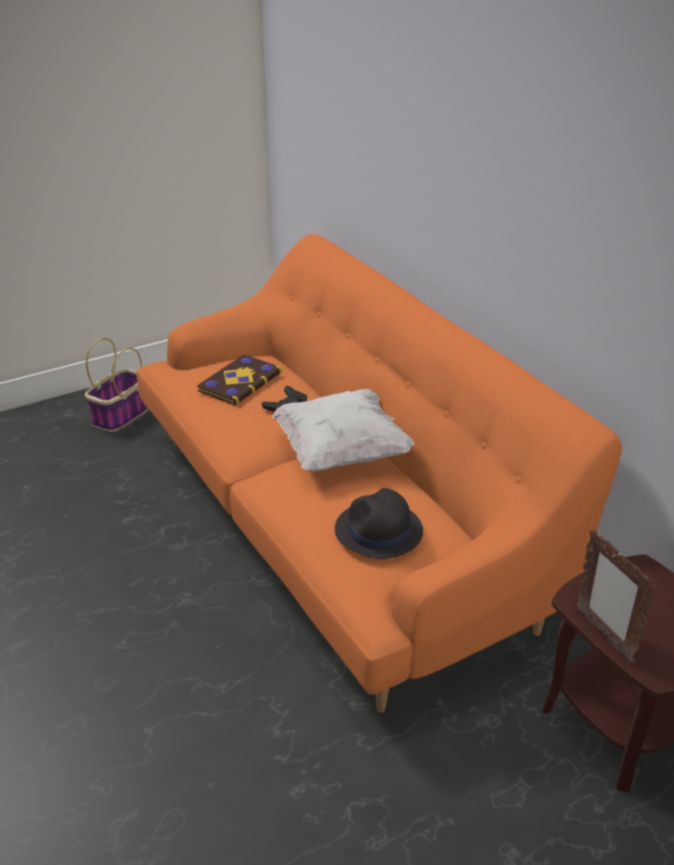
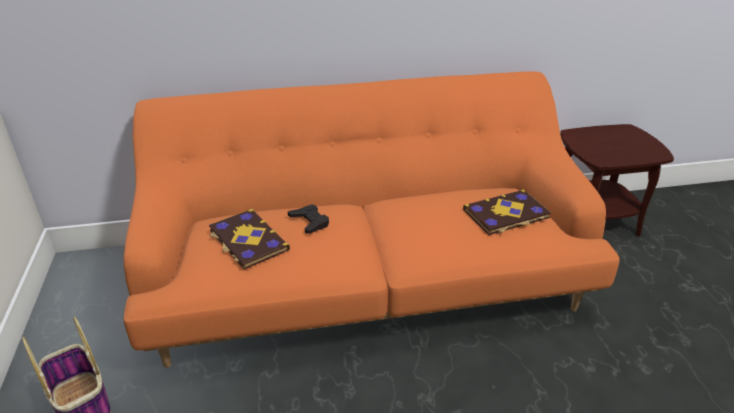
camera: 70 degrees left, 0 degrees up
white pillow [272,389,414,472] -> none
black hat [335,488,423,559] -> book [463,189,551,235]
picture frame [576,530,656,663] -> none

